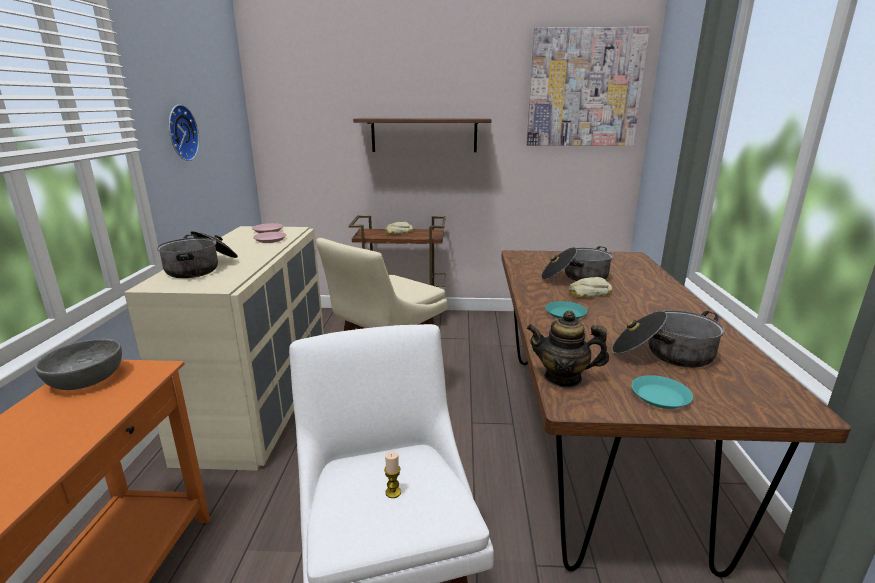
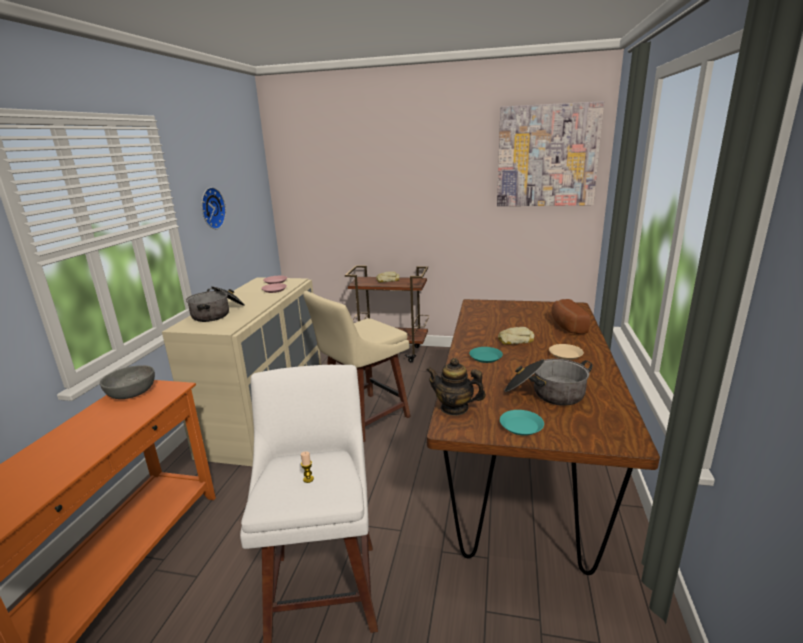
camera: 10 degrees right, 0 degrees up
shelf [353,118,492,152] -> none
cooking pot [541,246,613,281] -> none
none -> beige plate [549,344,584,360]
none -> bread [552,299,590,334]

